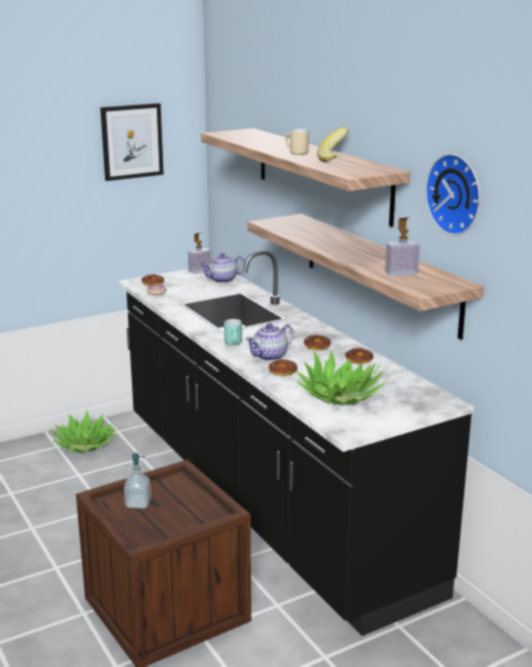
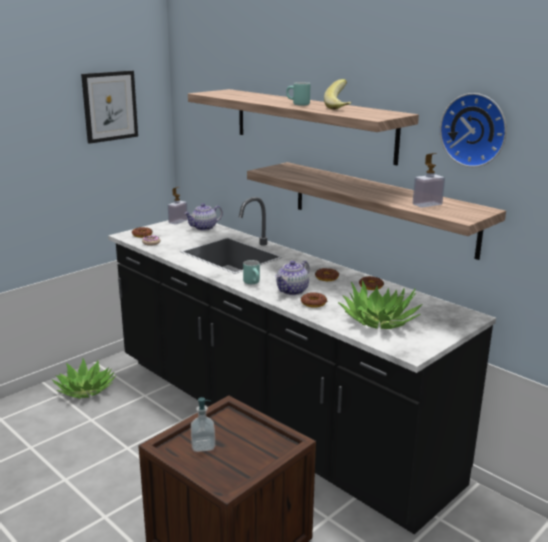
camera: 15 degrees left, 0 degrees up
beige mug [285,129,309,155] -> turquoise mug [286,82,310,106]

